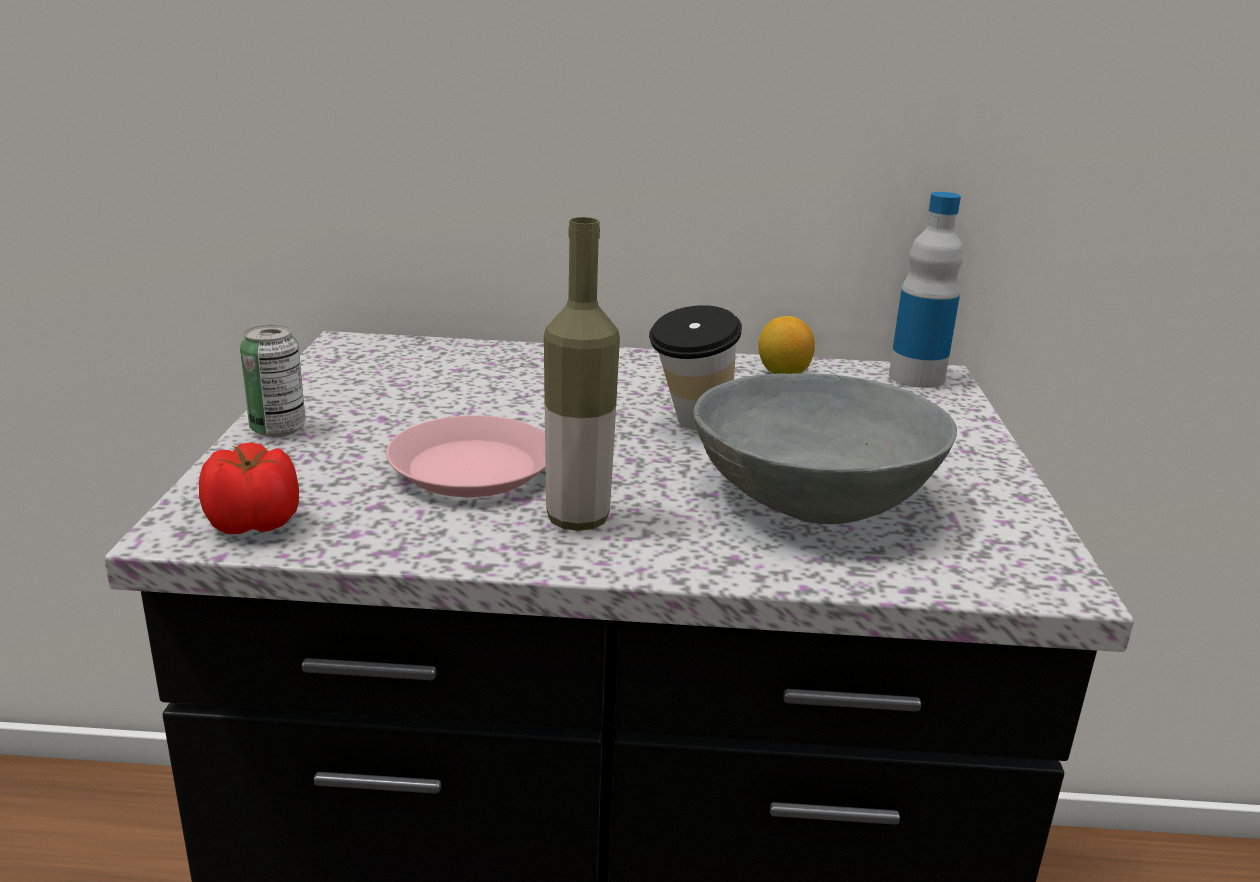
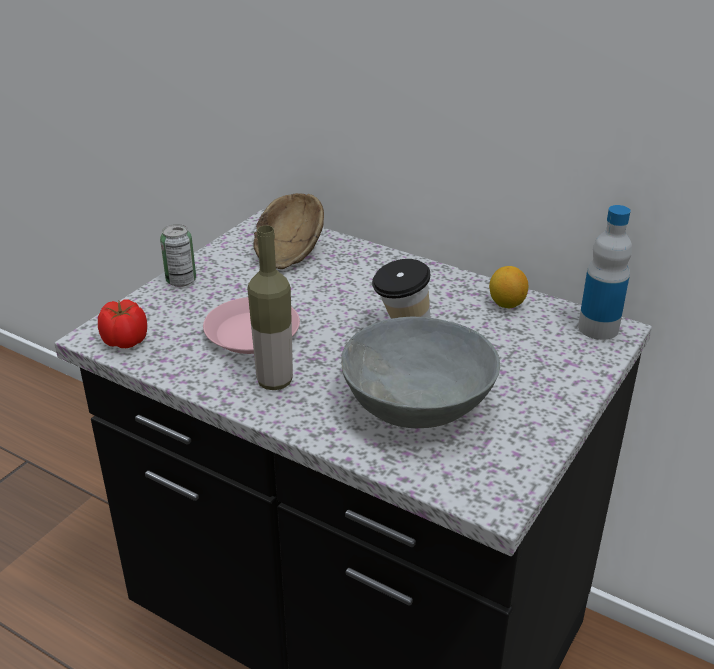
camera: 30 degrees right, 10 degrees up
none -> brown bowl [253,193,324,269]

